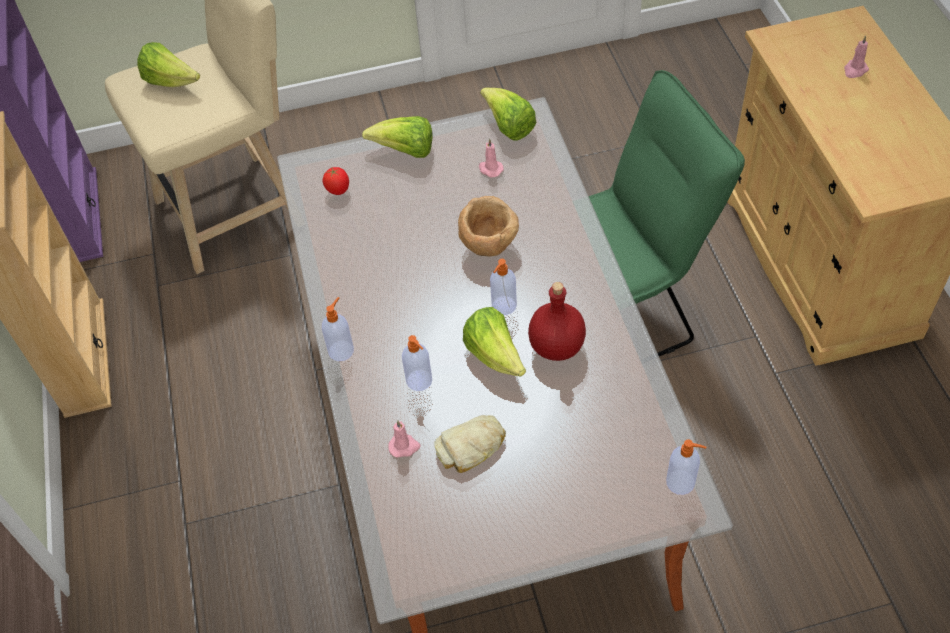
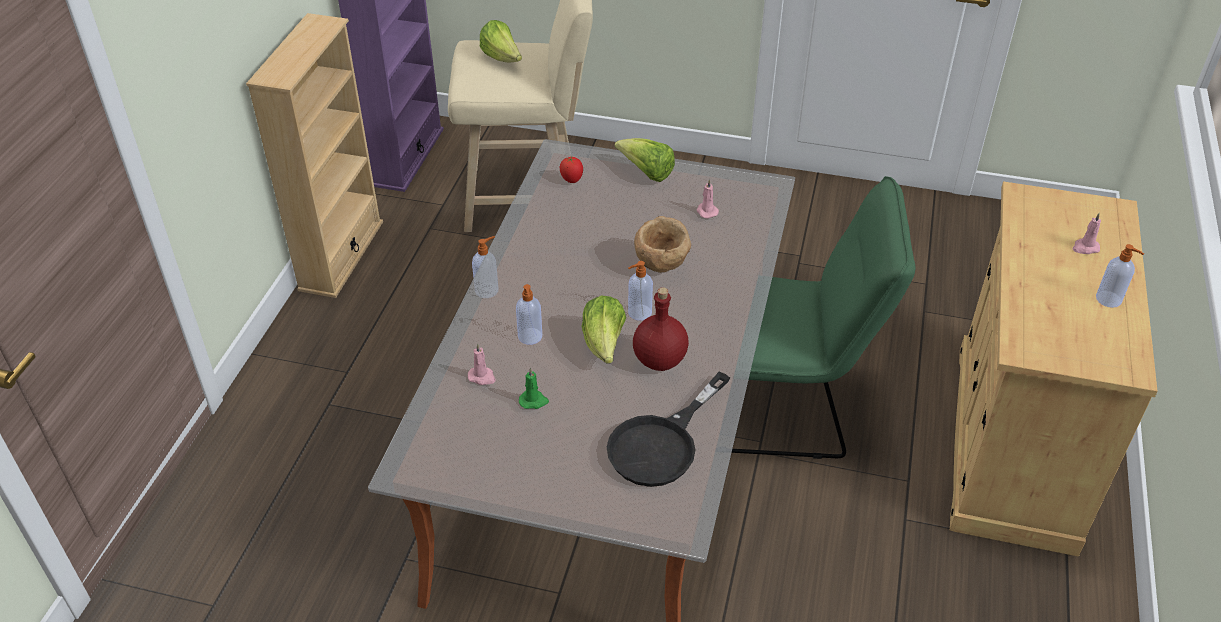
camera: 25 degrees right, 10 degrees down
bread [434,415,506,473] -> green candle [519,368,549,409]
lettuce [480,88,537,141] -> none
soap dispenser [666,439,706,495] -> soap dispenser moved to [1096,244,1144,308]
none -> black frying pan [607,372,730,487]

